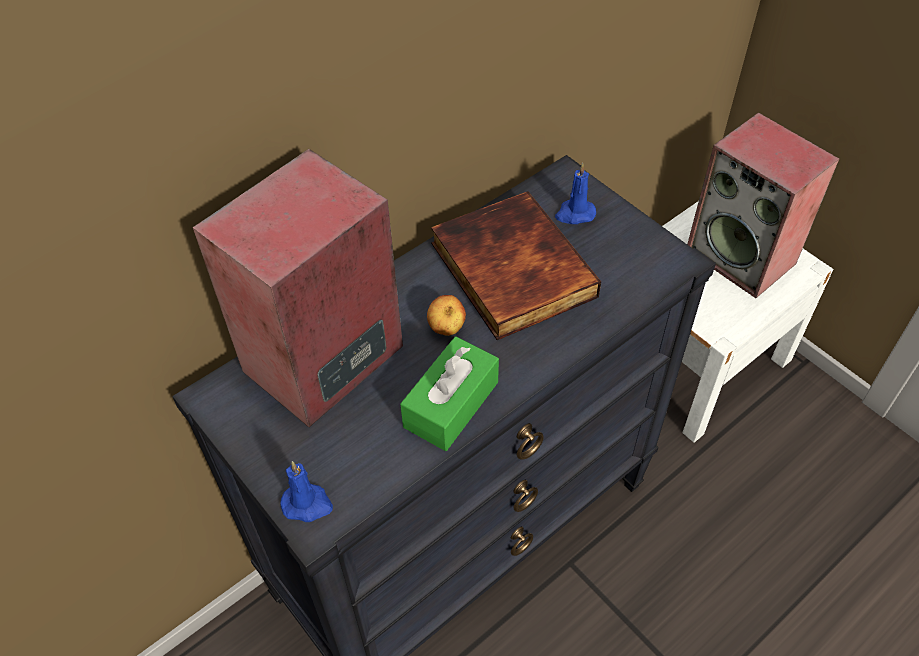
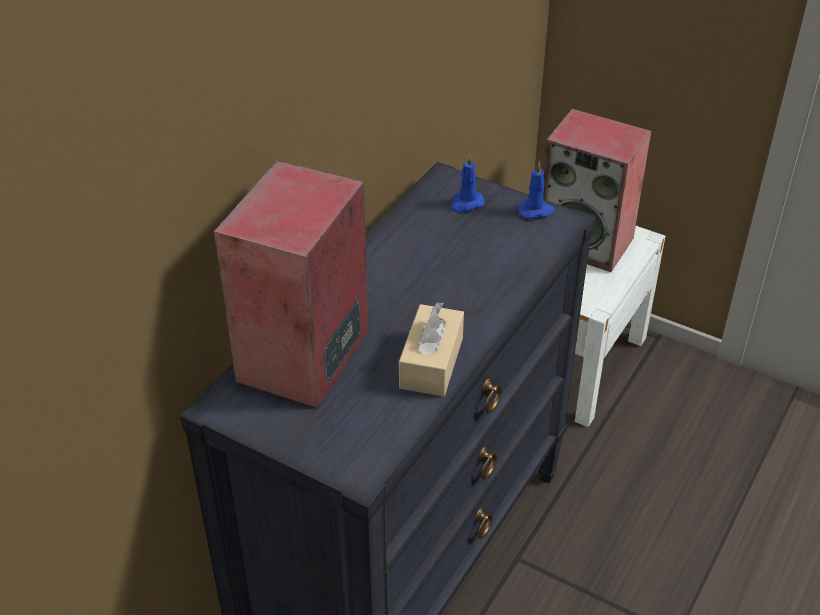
camera: 20 degrees left, 10 degrees down
blue candle [280,461,333,522] -> blue candle moved to [518,161,555,219]
green tissue box [400,337,499,451] -> beige tissue box [399,302,464,397]
apple [427,295,466,336] -> none
book [431,191,601,340] -> none

